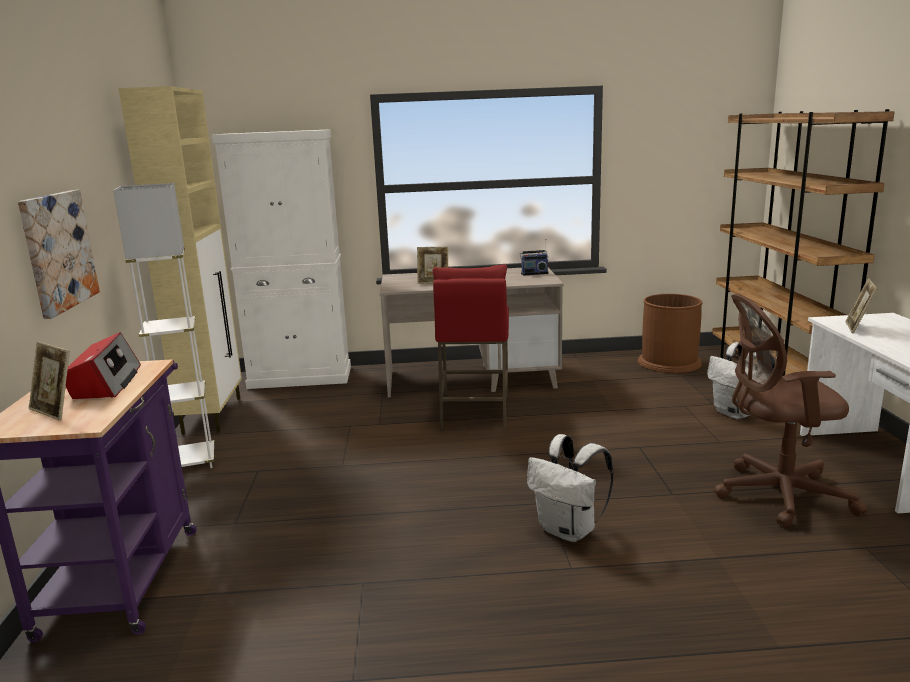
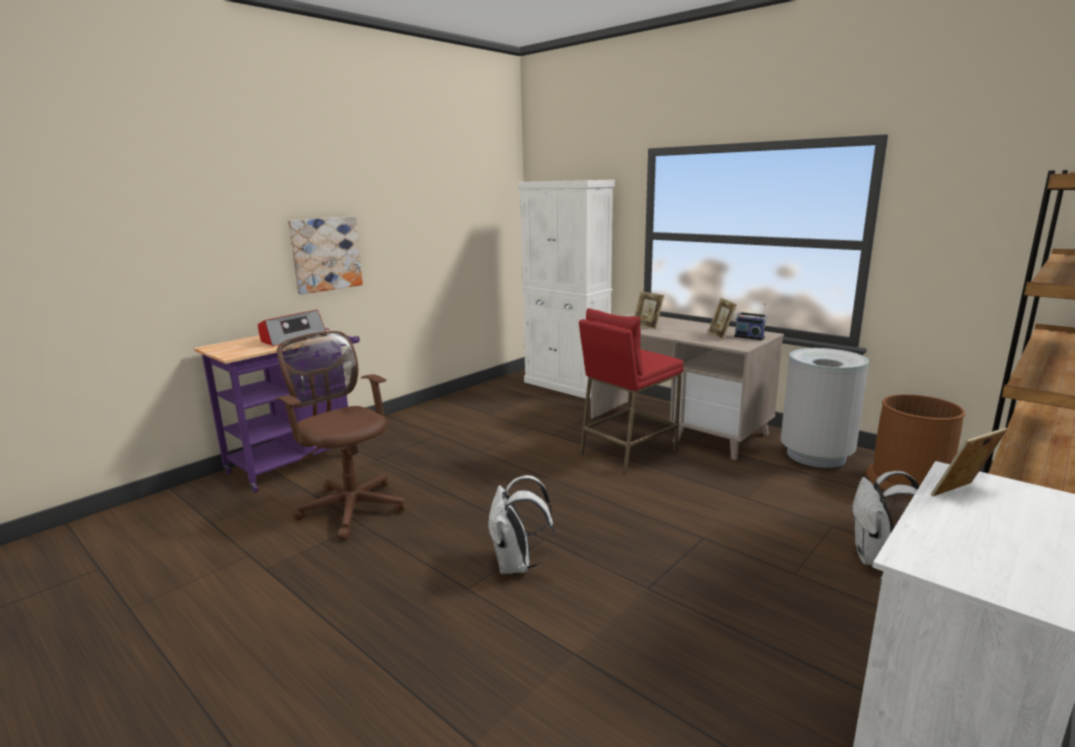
camera: 45 degrees right, 0 degrees up
picture frame [29,341,70,421] -> picture frame moved to [708,298,737,340]
white floor lamp [113,183,215,468] -> none
beige cabinet [118,86,242,435] -> none
brown office chair [714,294,867,527] -> brown office chair moved to [275,331,405,540]
none -> grey trash can [781,348,869,468]

